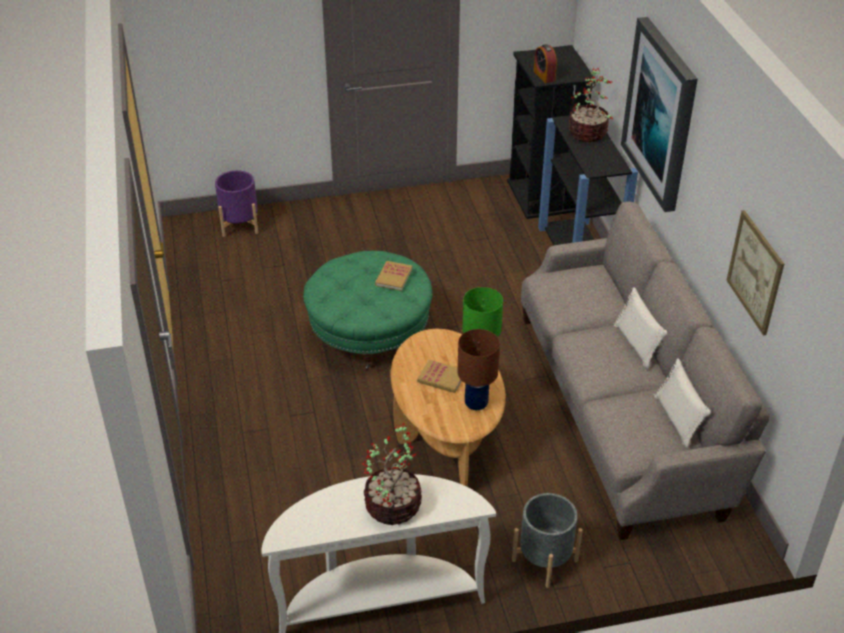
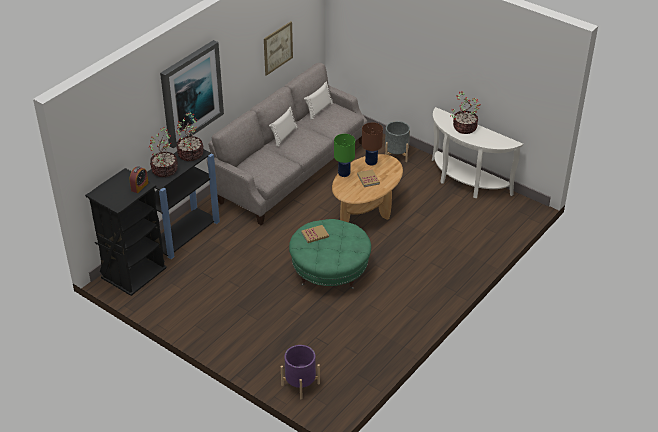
camera: 130 degrees left, 0 degrees up
none -> potted plant [176,111,204,161]

